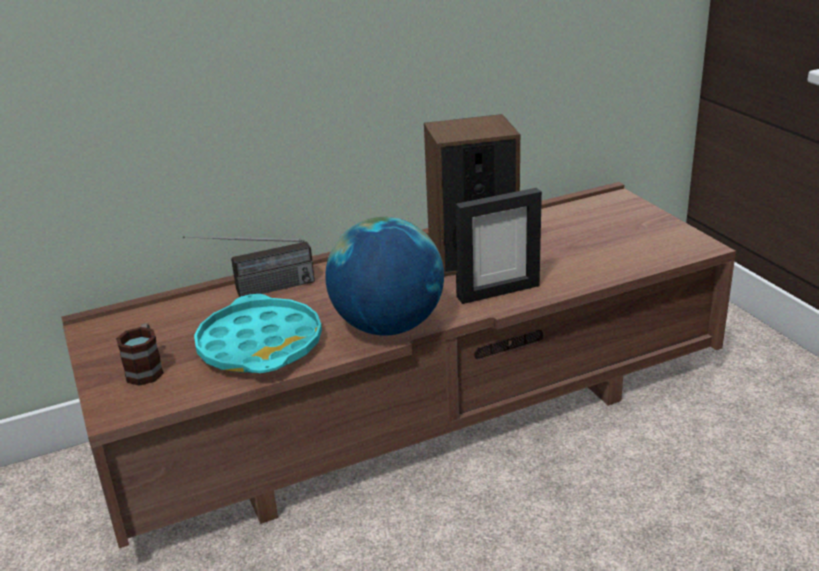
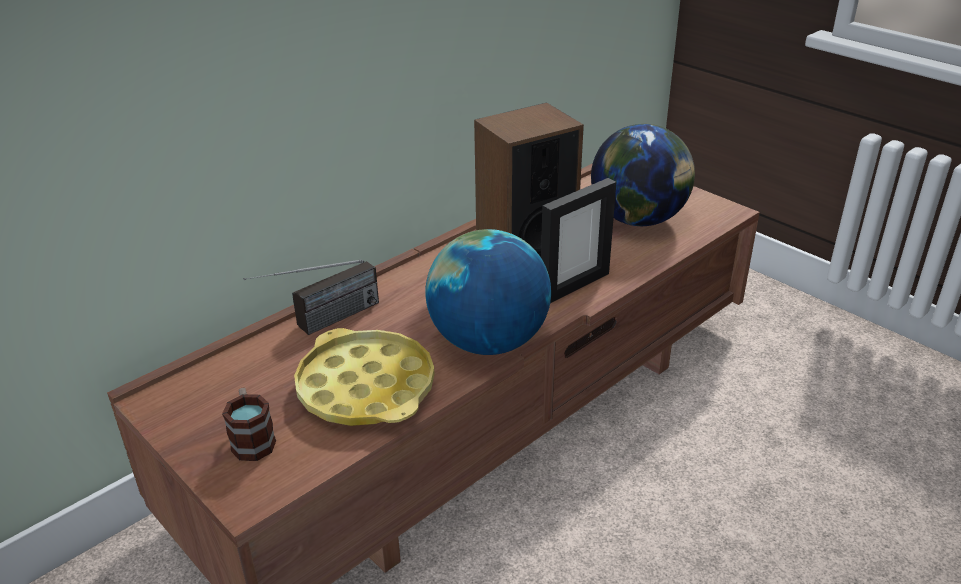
camera: 20 degrees left, 5 degrees up
turquoise tray [194,294,322,373] -> yellow tray [294,328,435,426]
none -> globe [591,124,695,226]

